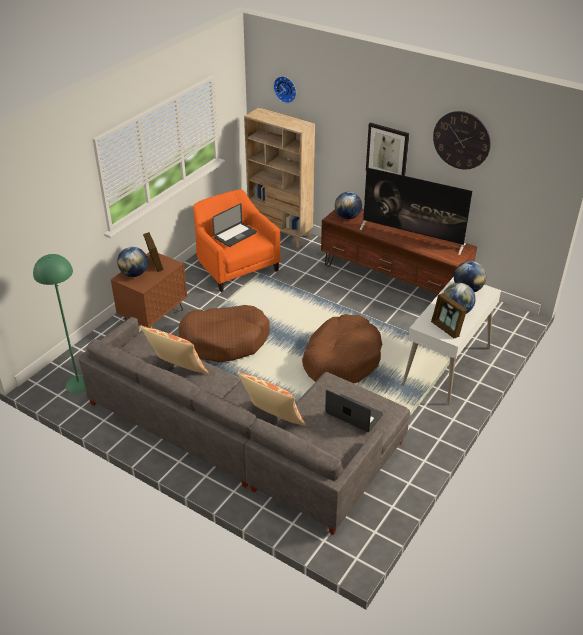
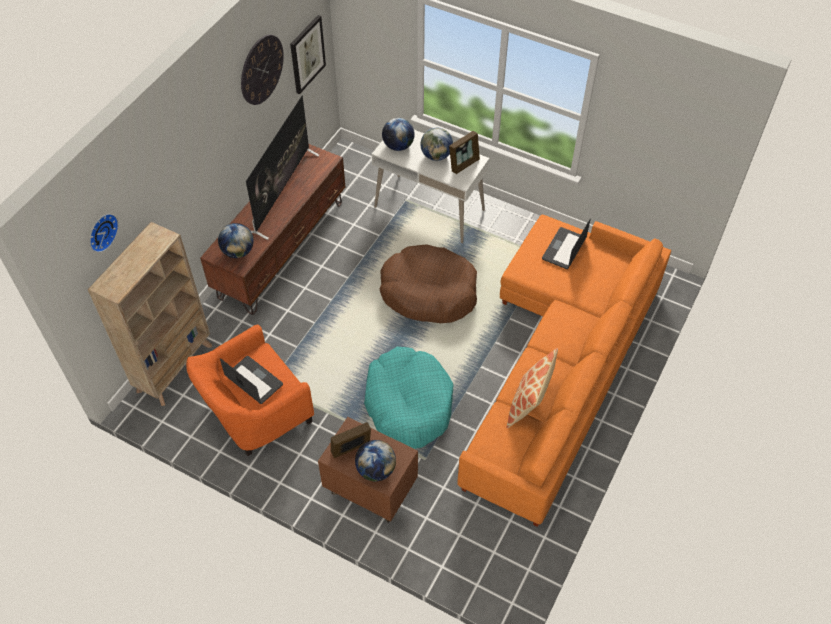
camera: 95 degrees left, 15 degrees up
green floor lamp [33,254,86,394] -> none
grey sofa [78,317,410,535] -> orange sofa [457,214,671,527]
brown dog bed [178,305,270,362] -> turquoise dog bed [364,347,453,449]
pillow [236,372,306,426] -> none
picture [366,122,410,176] -> picture moved to [290,15,326,94]

